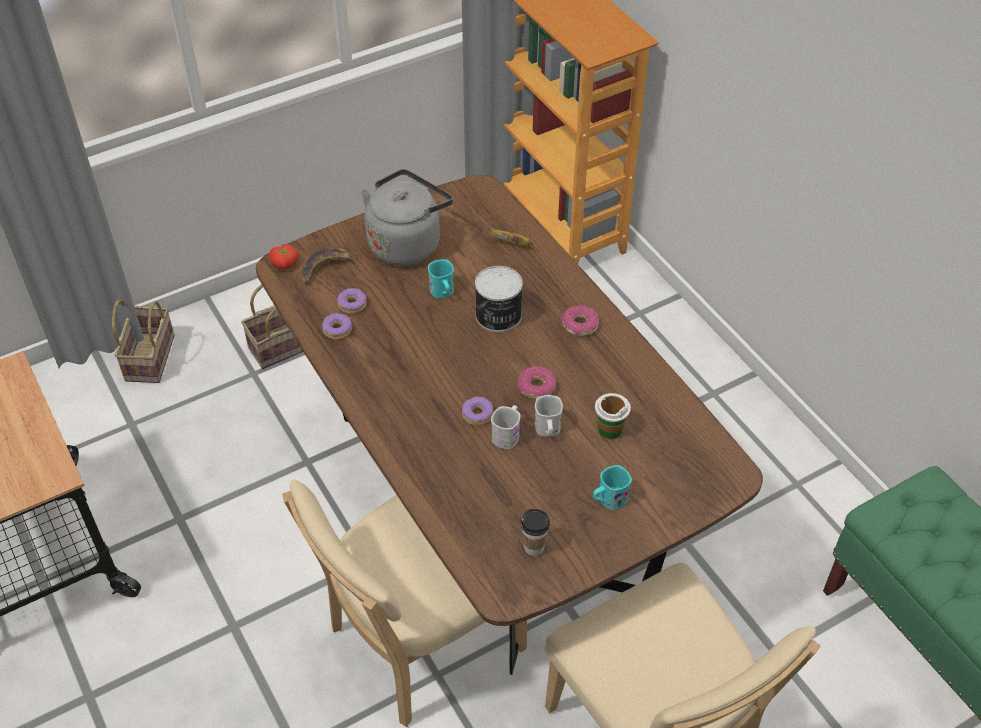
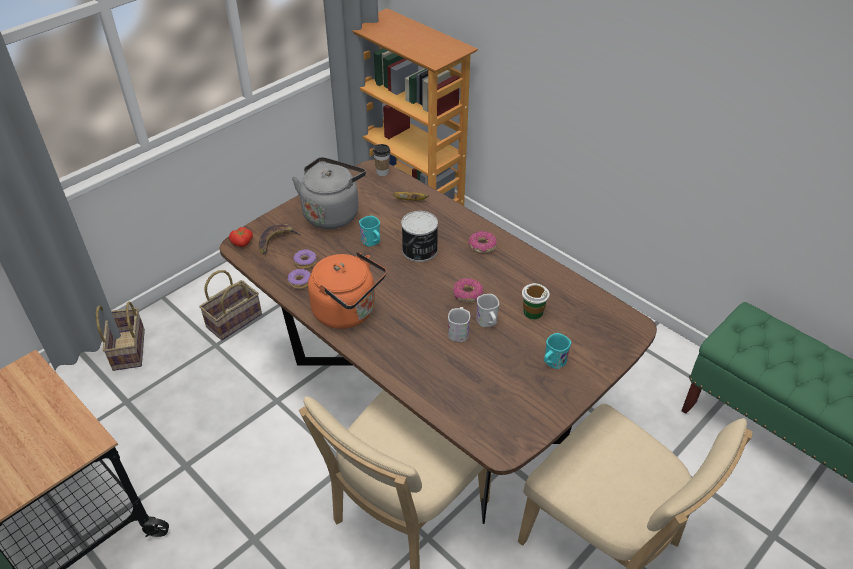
camera: 15 degrees left, 5 degrees down
donut [462,396,493,426] -> none
cup [521,509,550,556] -> cup moved to [373,144,390,176]
none -> orange kettle [308,252,387,329]

